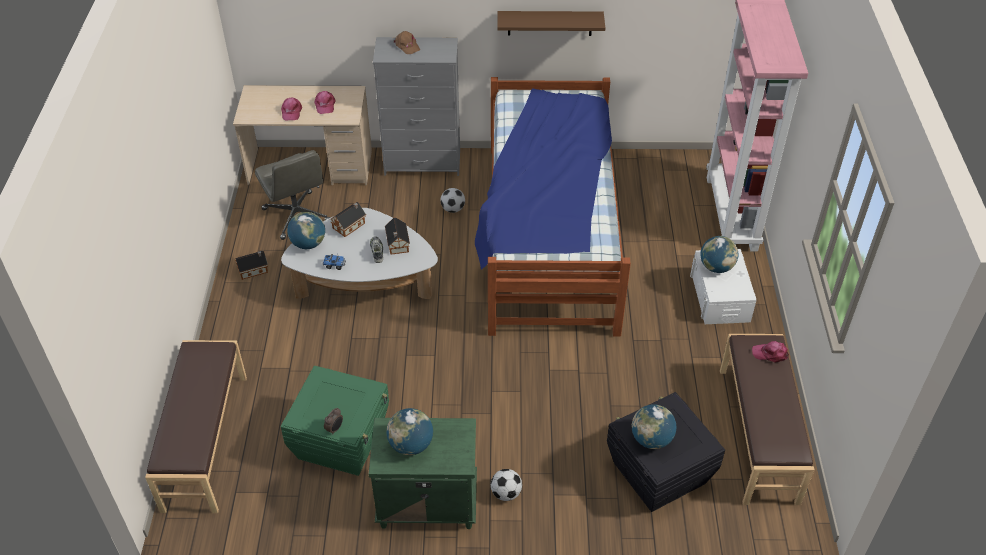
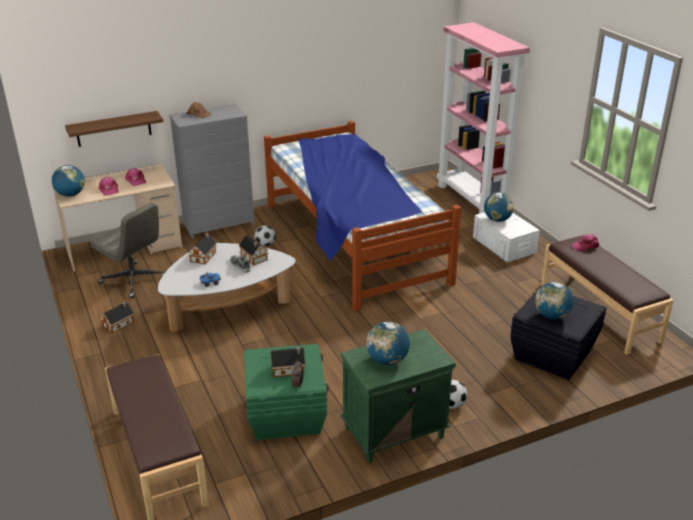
camera: 25 degrees left, 15 degrees down
globe [287,212,325,249] -> globe moved to [52,165,85,197]
brown shelf [497,11,605,36] -> brown shelf moved to [65,111,164,147]
none -> toy house [271,347,306,377]

